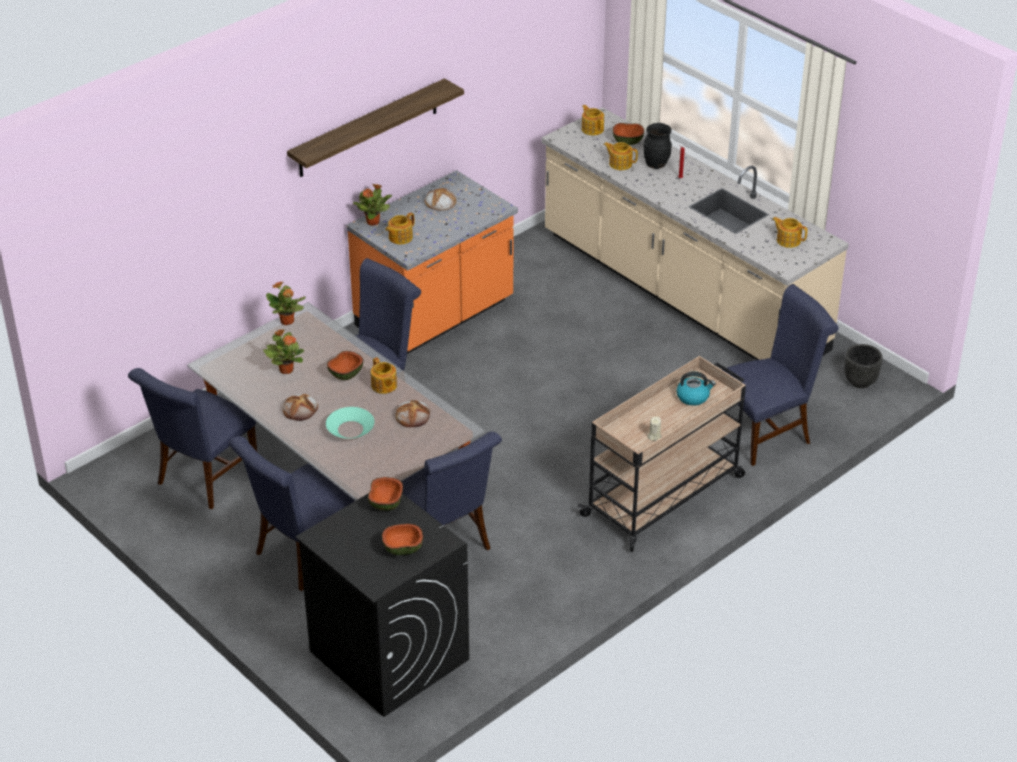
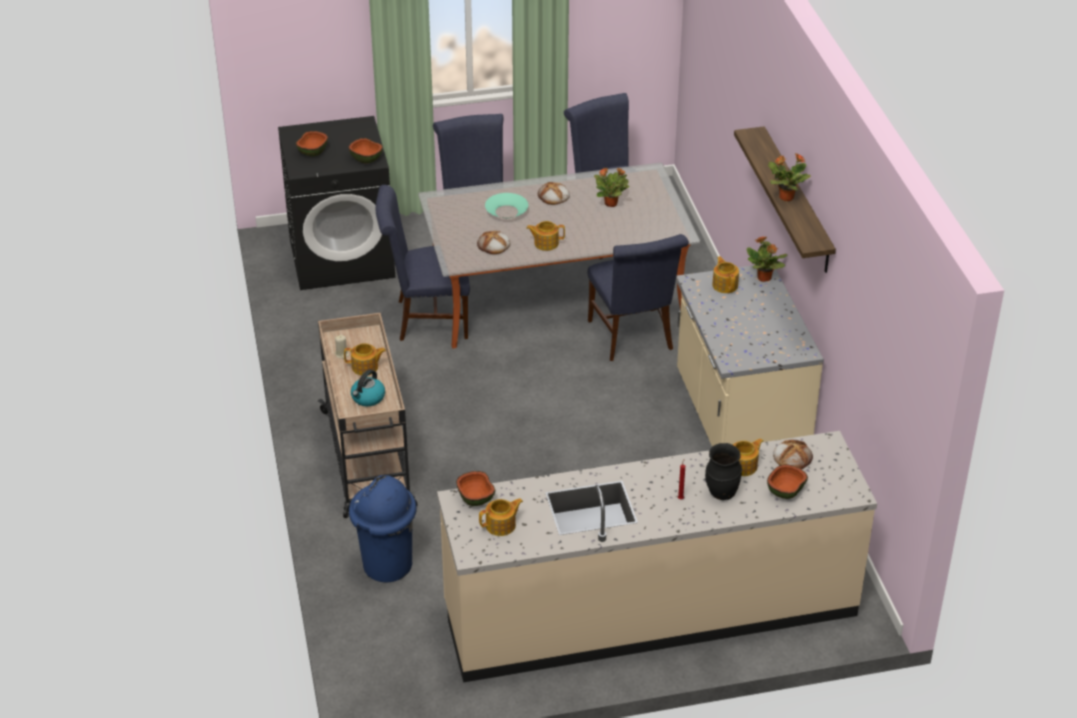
camera: 120 degrees right, 0 degrees up
potted plant [266,281,306,325] -> potted plant moved to [768,154,811,201]
bowl [327,351,363,380] -> bowl moved to [456,471,495,506]
orange counter [346,170,518,354] -> beige counter [676,265,824,446]
bread [425,188,456,211] -> bread moved to [773,439,813,469]
teapot [582,105,604,135] -> teapot moved to [344,343,386,375]
blue chair [722,284,839,466] -> blue trash can [349,475,417,583]
black planter [844,344,882,388] -> none

